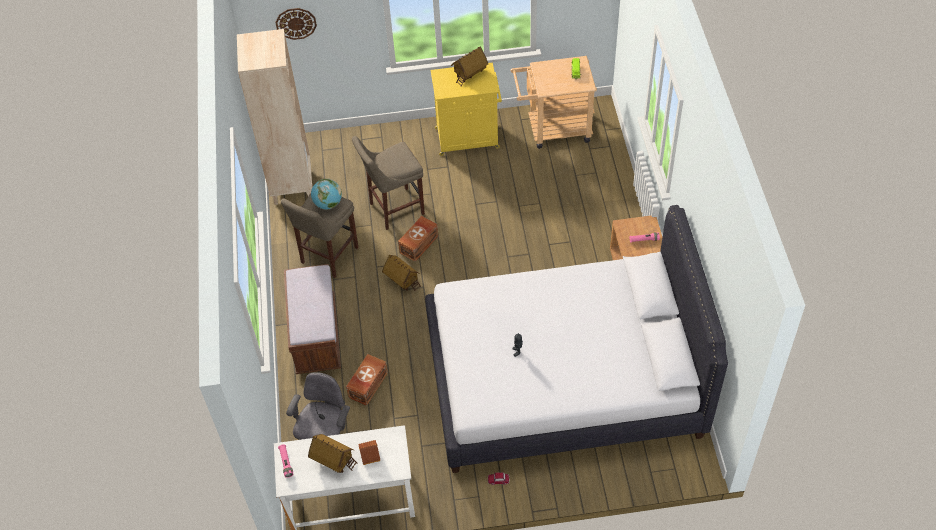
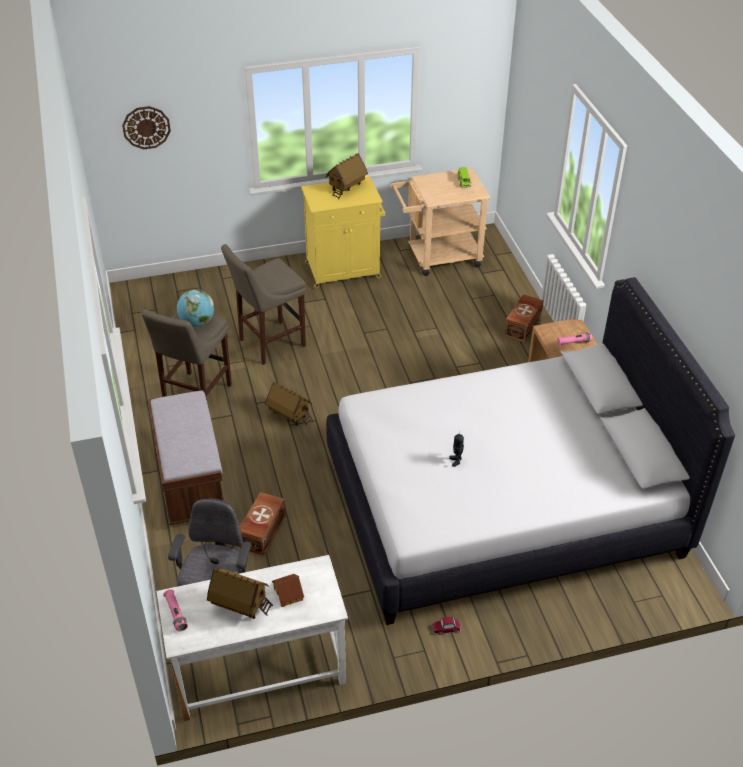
camera: 10 degrees left, 10 degrees down
beige bookcase [237,29,313,205] -> none
brown storage box [398,216,438,262] -> brown storage box moved to [504,294,544,343]

